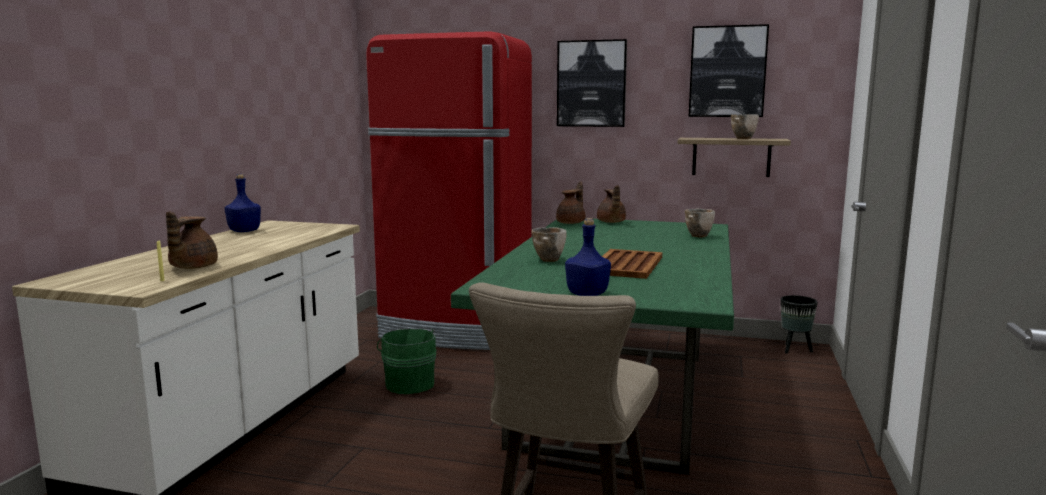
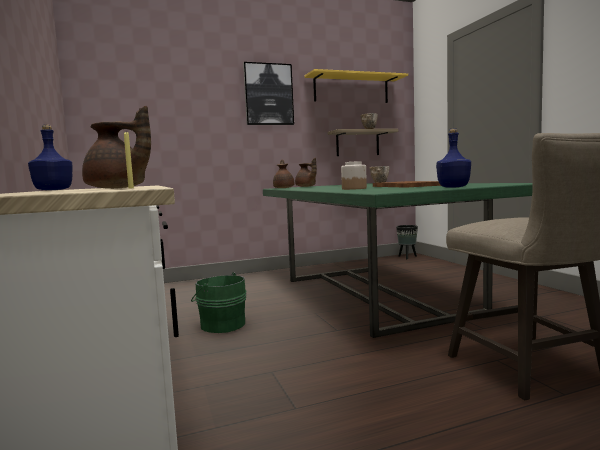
camera: 35 degrees left, 5 degrees down
brown teapot [166,212,218,269] -> brown teapot turned 45 degrees counterclockwise [82,106,151,189]
red fridge [366,31,532,350] -> none
bowl [531,227,567,262] -> jar [341,161,367,190]
picture [689,24,769,117] -> yellow shelf [304,69,408,103]

